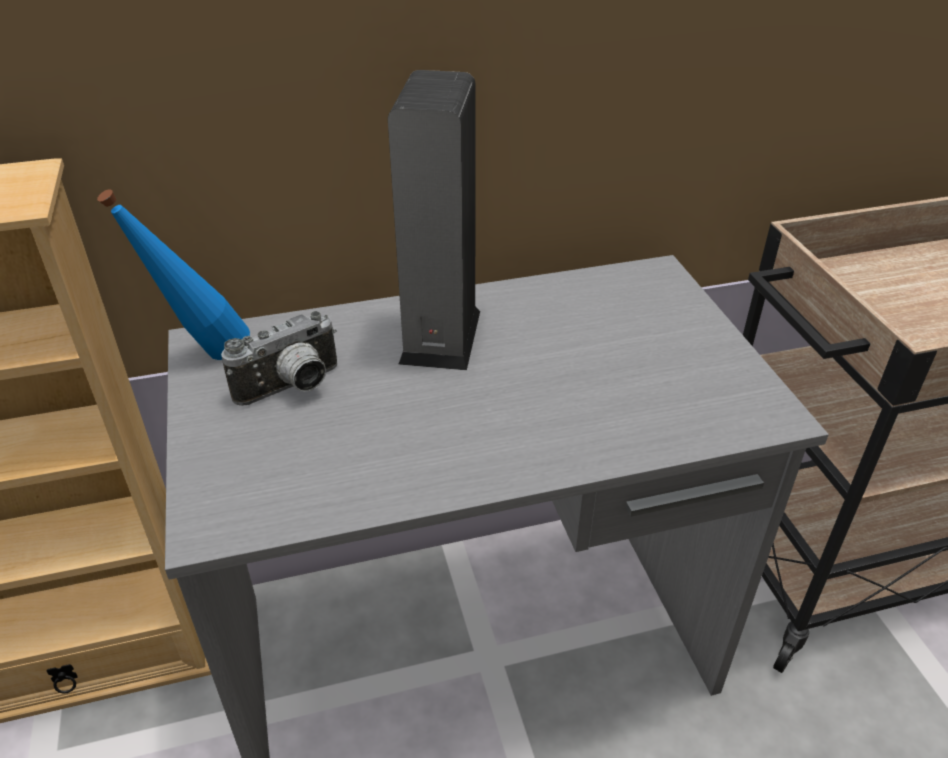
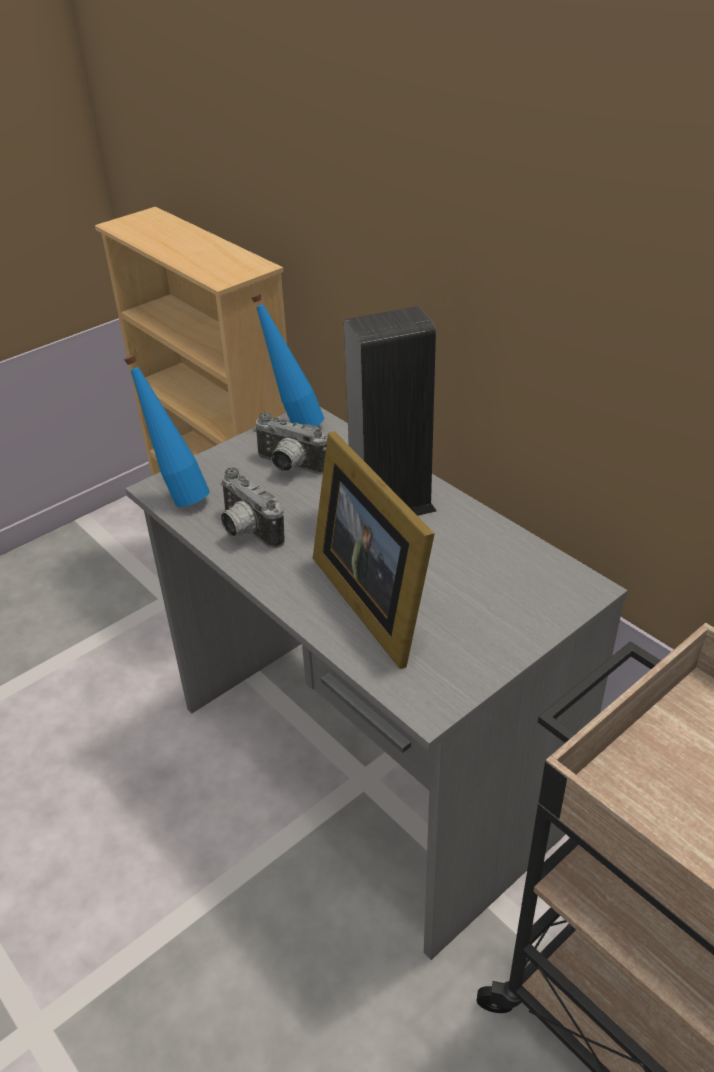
camera: 65 degrees right, 0 degrees up
none -> blue bottle [124,355,210,507]
none -> camera [221,467,284,548]
none -> picture frame [313,431,435,669]

